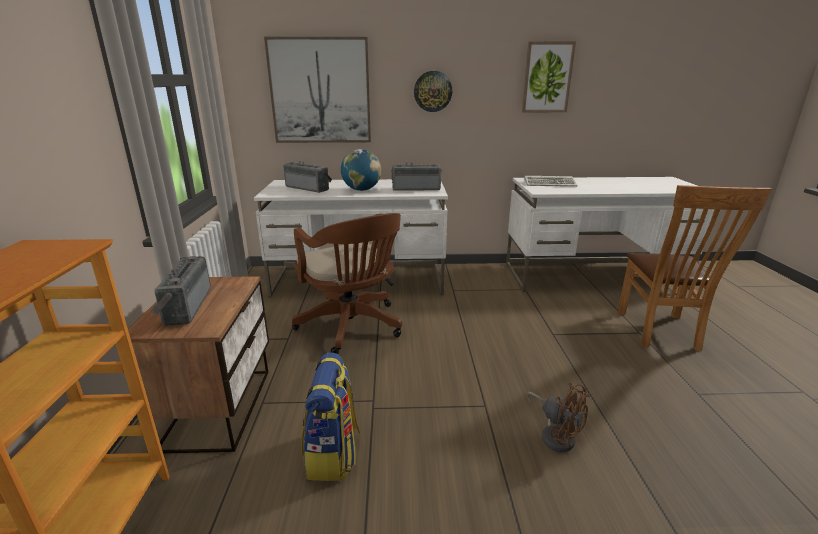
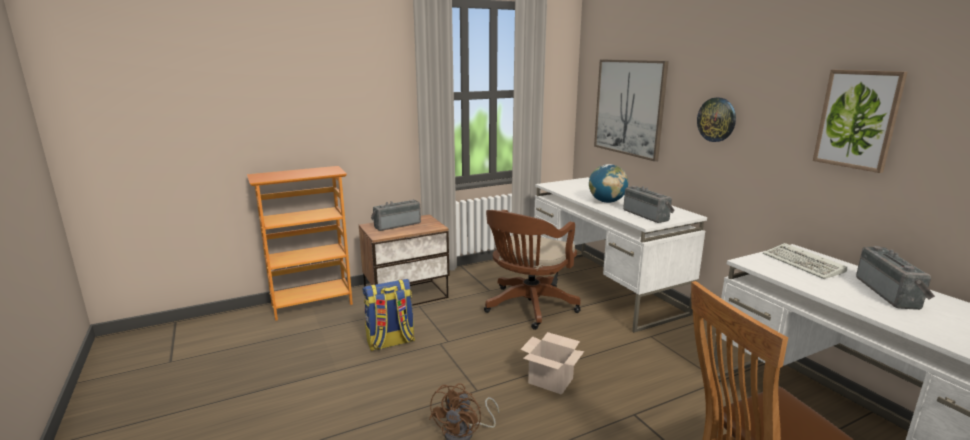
camera: 65 degrees right, 5 degrees down
radio [283,161,332,193] -> radio moved to [856,246,935,310]
none -> cardboard box [520,332,584,395]

